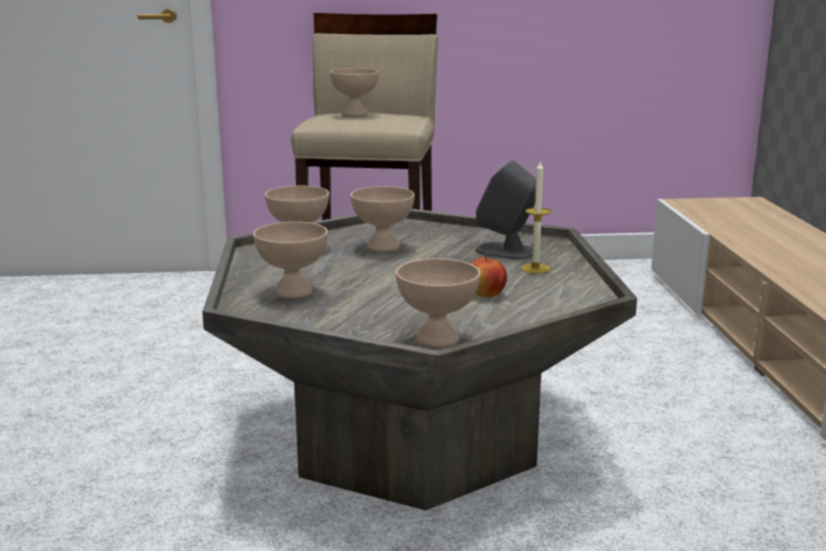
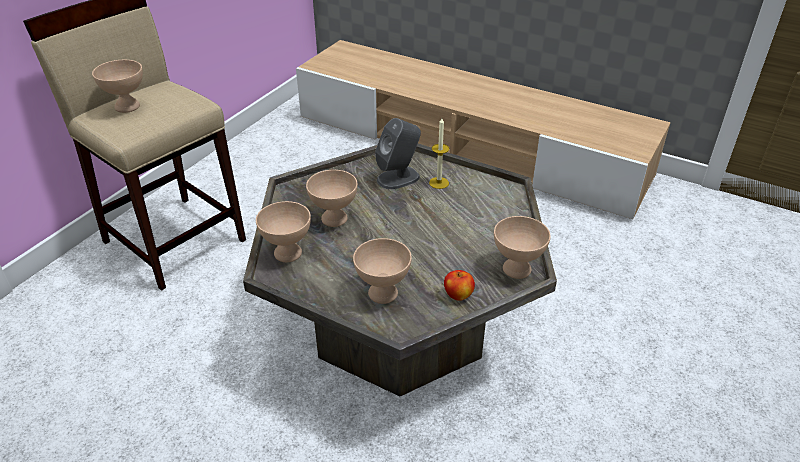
camera: 55 degrees left, 20 degrees up
apple [472,254,507,297] -> apple moved to [444,270,475,301]

